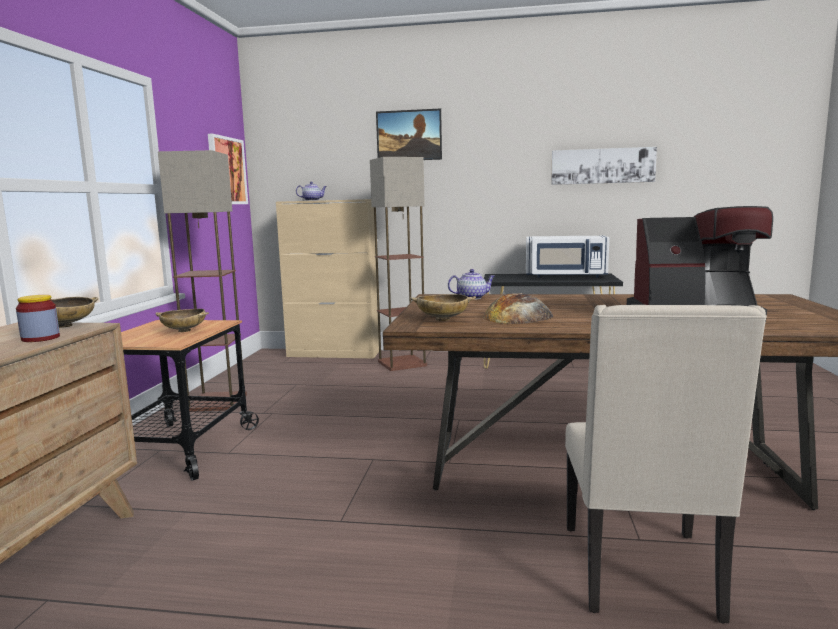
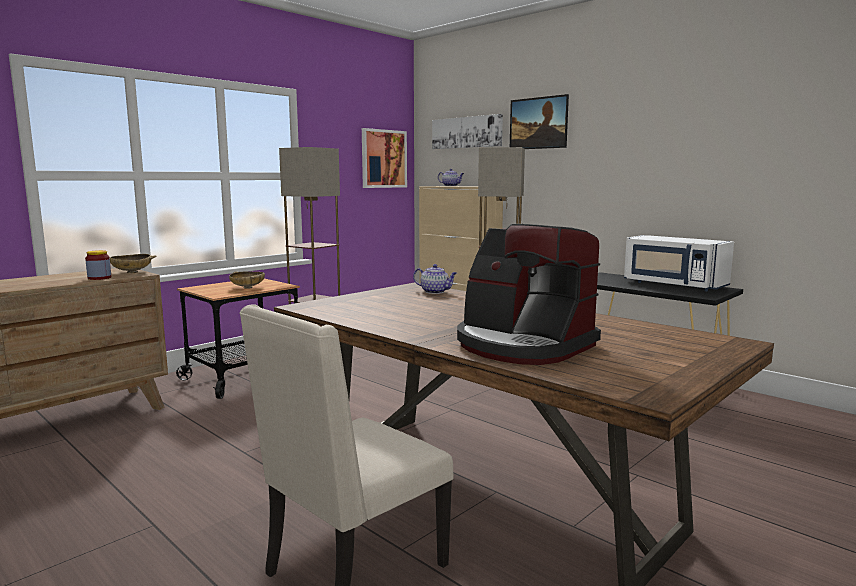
camera: 35 degrees right, 0 degrees up
beige bowl [410,294,476,321] -> none
bread [483,293,553,324] -> none
picture [551,147,657,185] -> picture moved to [432,114,503,149]

